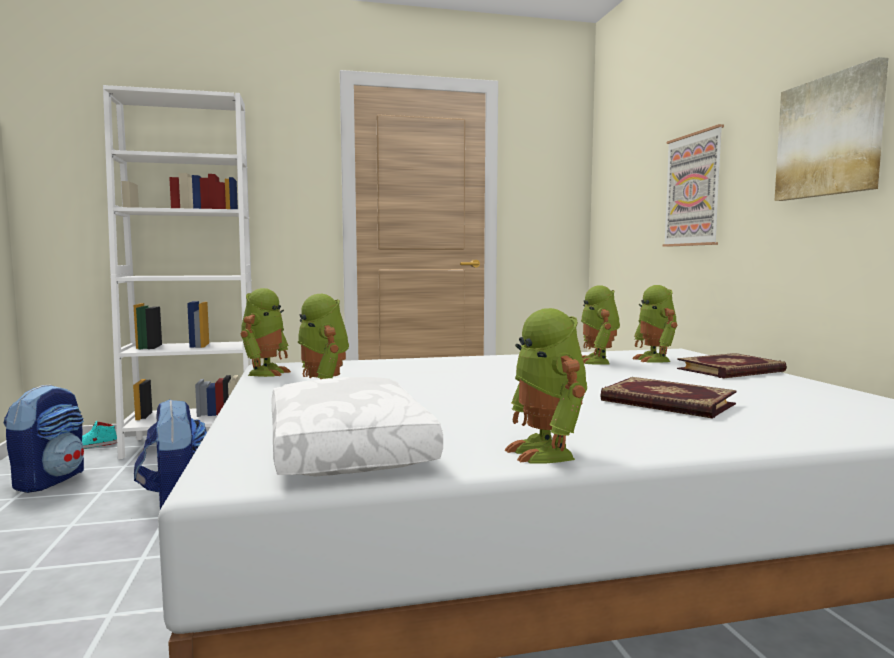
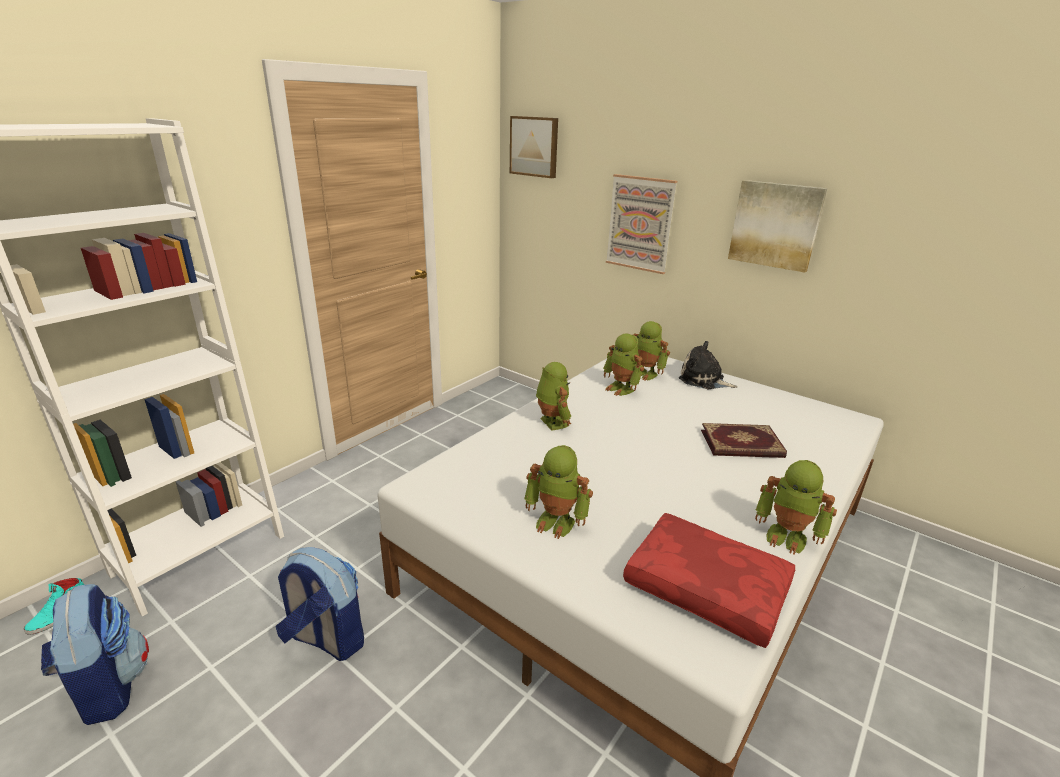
camera: 40 degrees left, 20 degrees up
toy robot [241,288,291,377] -> toy robot moved to [536,362,571,431]
white pillow [272,377,443,476] -> red pillow [623,513,795,648]
book [677,353,787,379] -> plush toy [679,341,738,389]
none -> picture [510,116,558,178]

